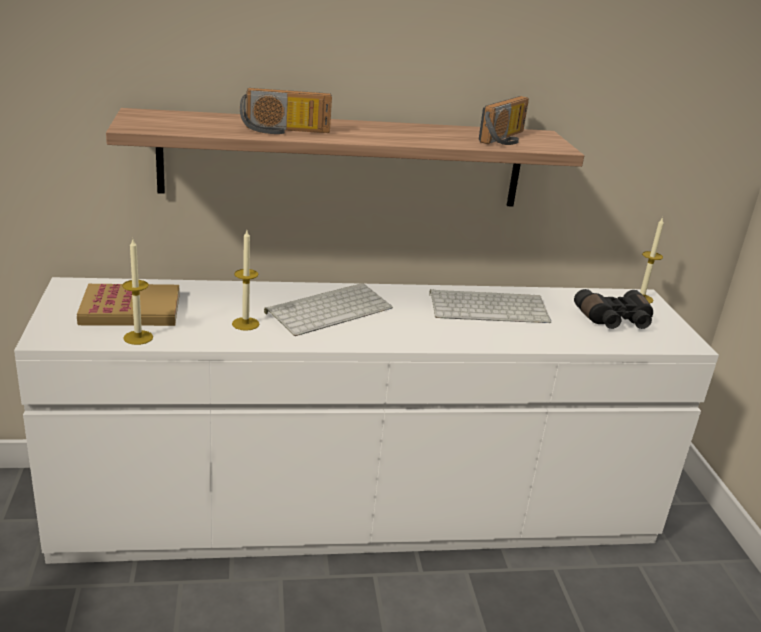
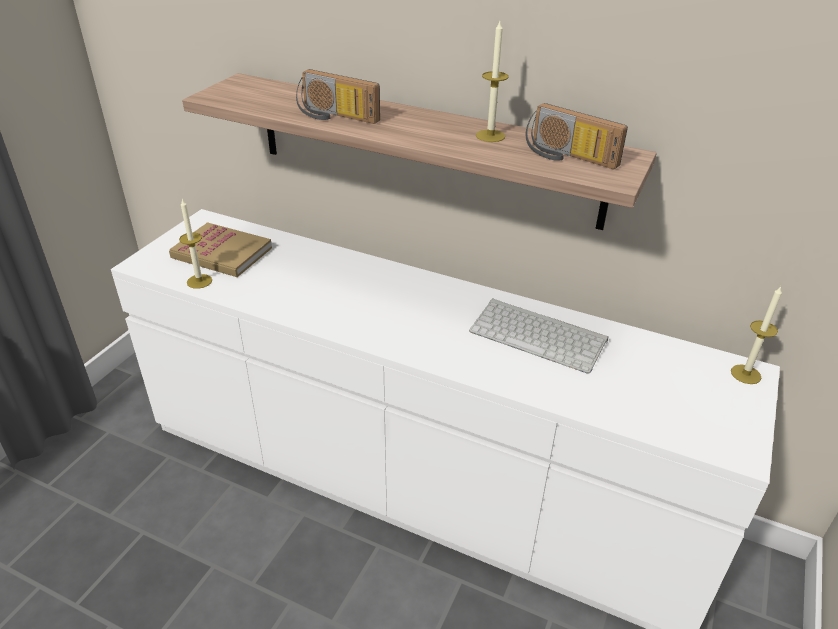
camera: 35 degrees right, 10 degrees up
candle [232,230,259,331] -> candle moved to [476,21,509,142]
keyboard [264,283,393,336] -> none
radio [479,96,529,145] -> radio turned 60 degrees clockwise [526,103,628,169]
black binoculars [574,289,653,329] -> none

